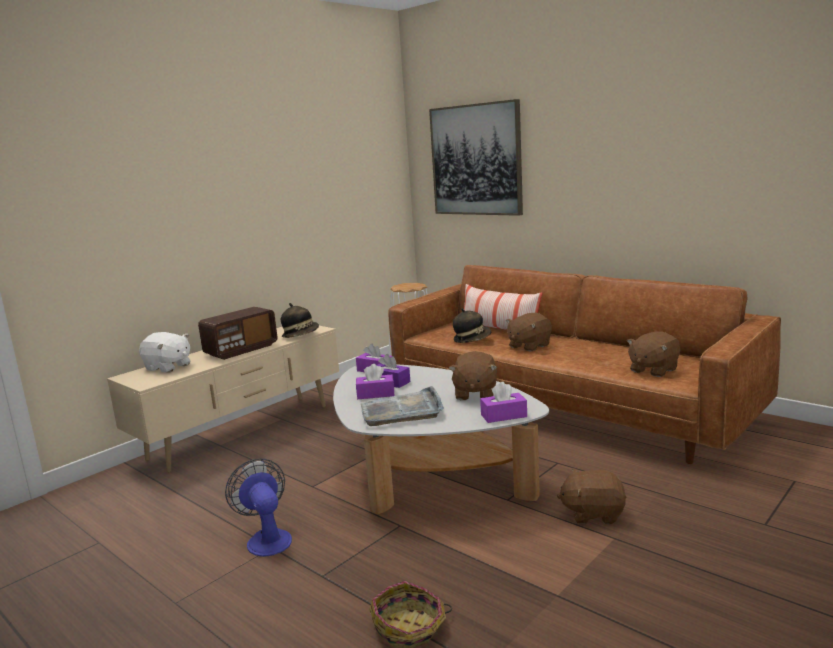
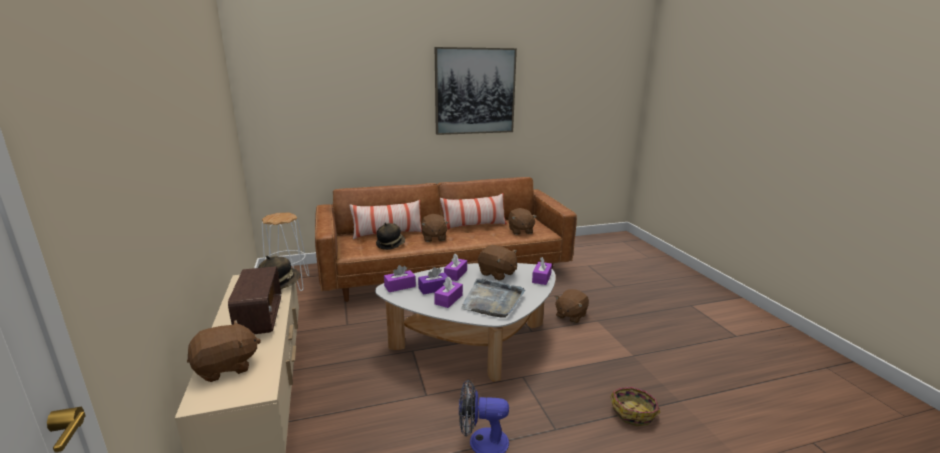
camera: 60 degrees left, 5 degrees up
white plush toy [139,332,191,373] -> brown plush toy [187,320,261,382]
picture [429,99,523,216] -> picture moved to [435,47,517,135]
none -> pillow [440,193,507,230]
none -> purple tissue box [444,254,467,281]

